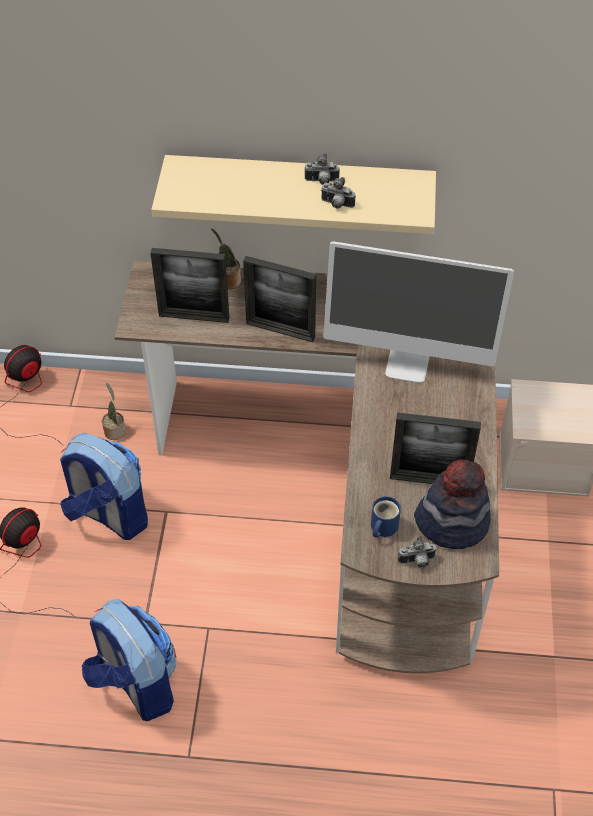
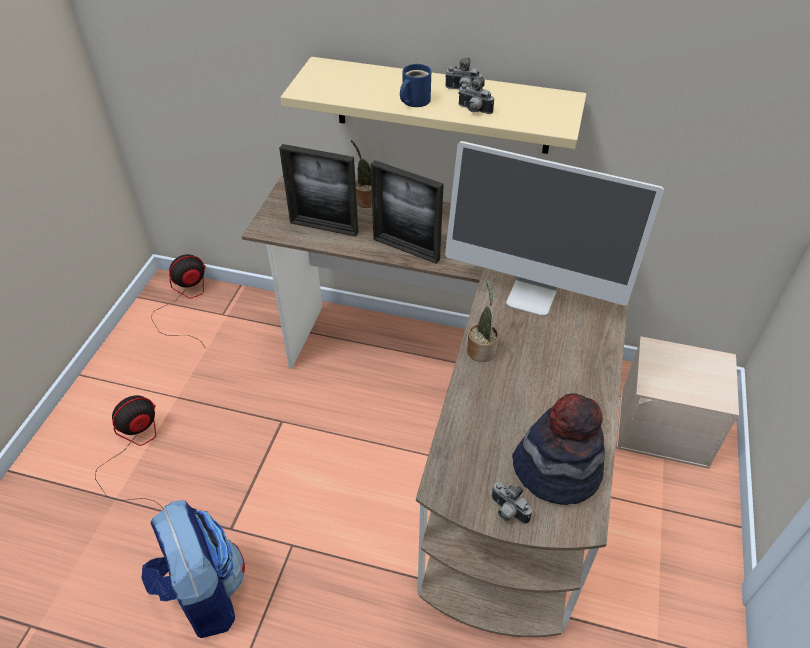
camera: 10 degrees right, 5 degrees down
backpack [60,433,148,540] -> none
potted plant [102,383,126,440] -> potted plant moved to [467,280,498,362]
blue mug [371,496,401,538] -> blue mug moved to [400,64,431,107]
picture frame [390,412,481,484] -> none
camera [398,536,437,568] -> camera turned 45 degrees clockwise [492,482,532,524]

